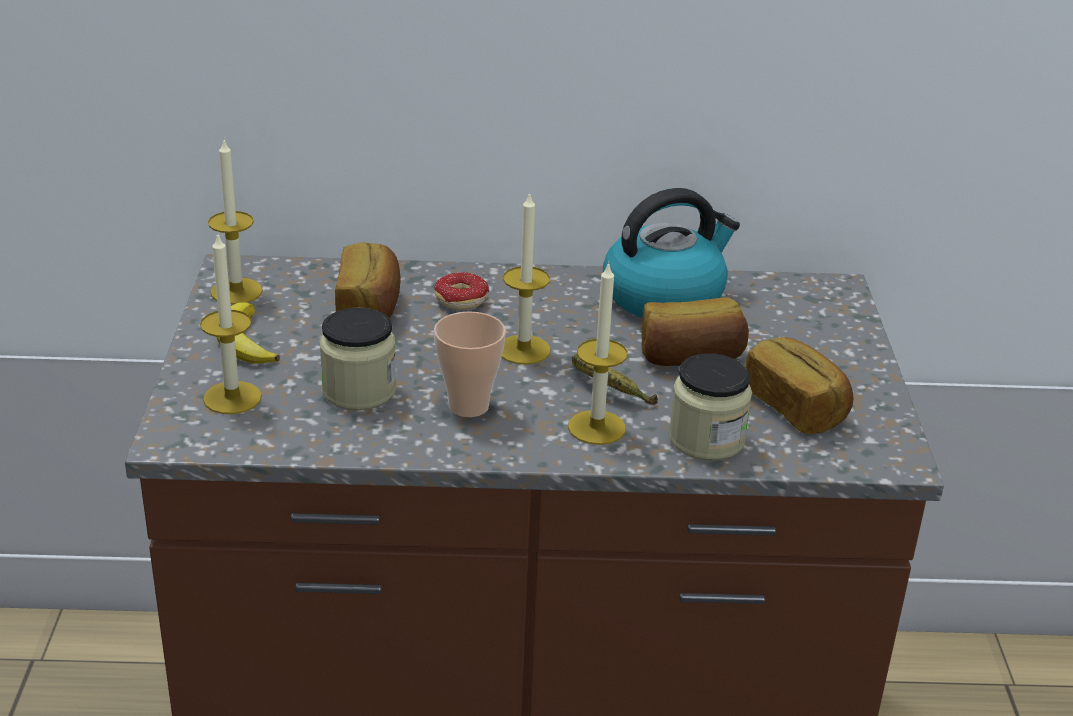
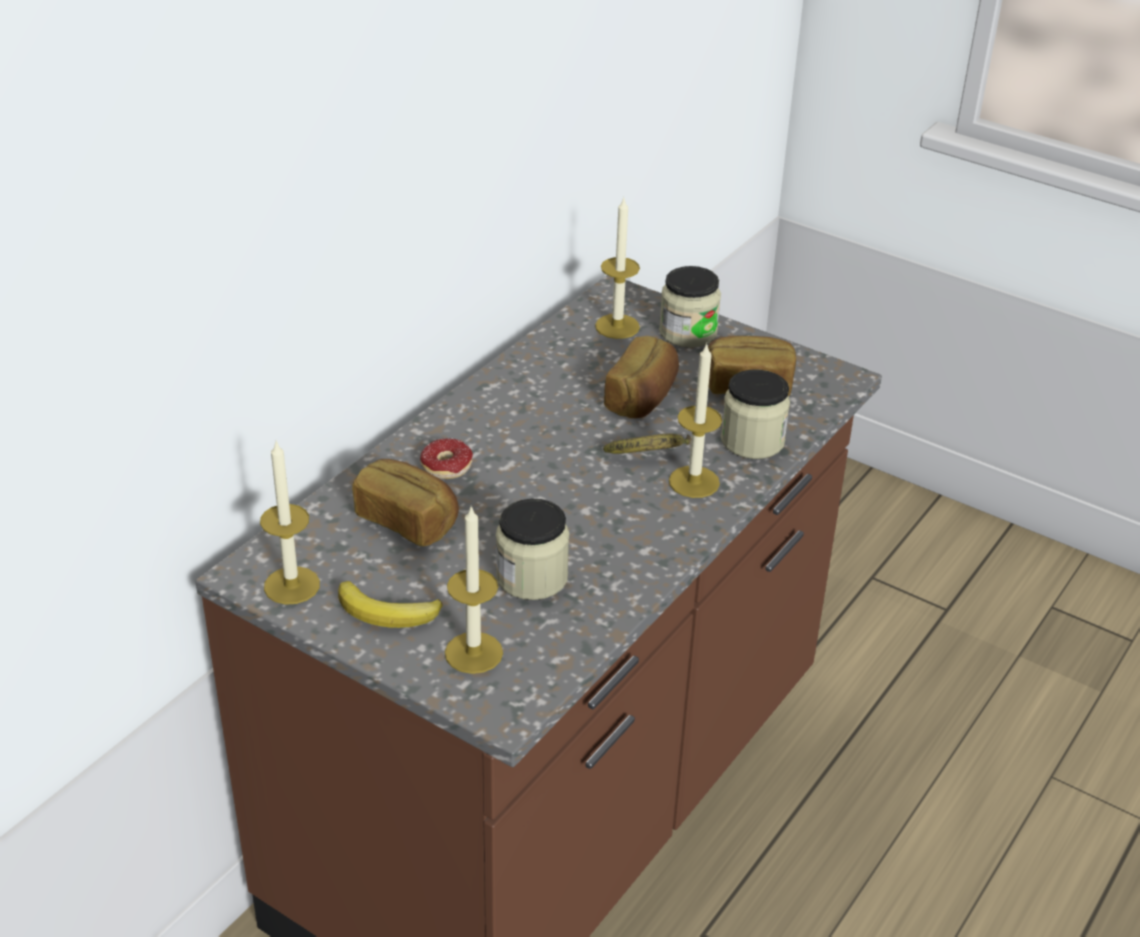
camera: 55 degrees left, 5 degrees up
cup [434,311,506,417] -> none
candle [501,191,551,365] -> candle moved to [595,196,640,339]
kettle [603,188,740,318] -> none
none -> jar [659,266,721,348]

